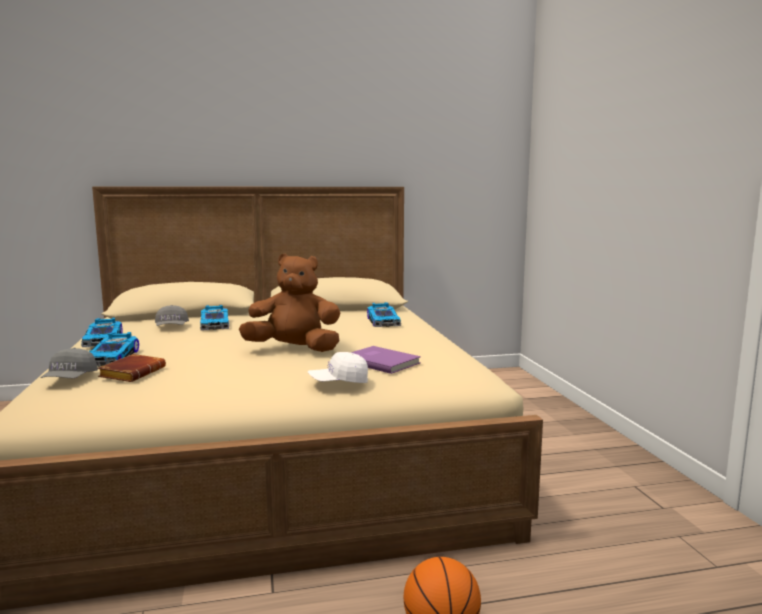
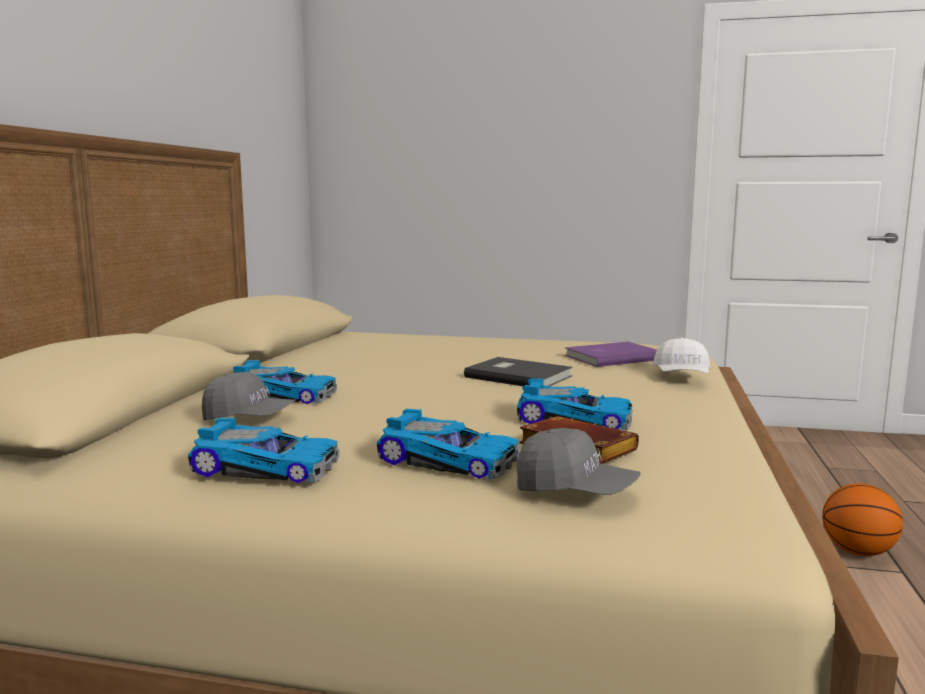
camera: 65 degrees left, 0 degrees up
brown plush toy [239,253,341,352] -> grey book [464,357,573,386]
toy car [367,302,401,327] -> toy car moved to [517,379,633,430]

